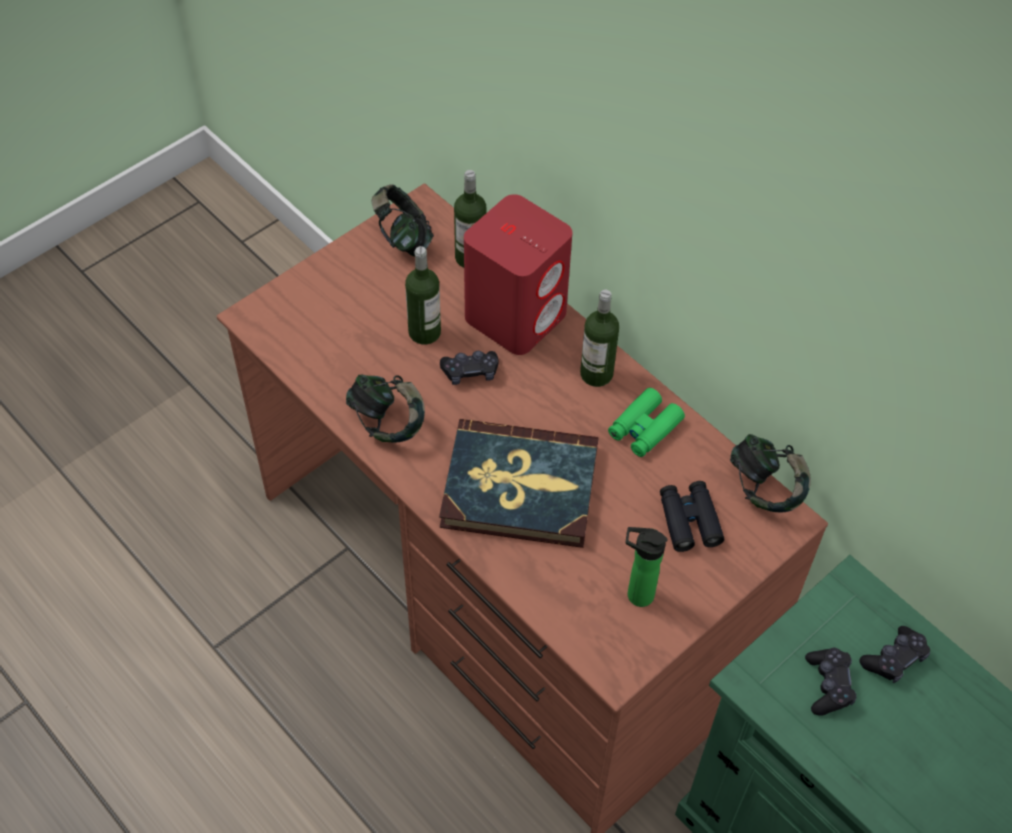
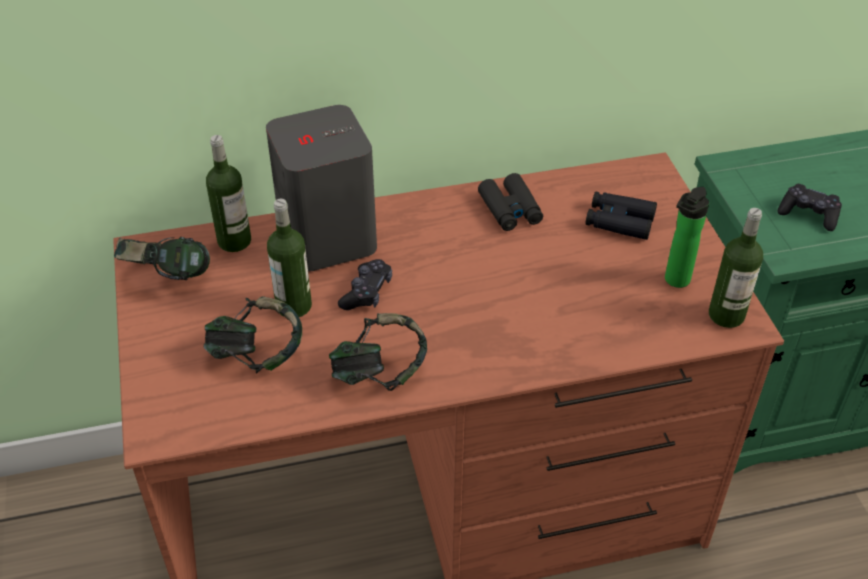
camera: 60 degrees left, 10 degrees down
book [439,419,599,548] -> none
red speaker [464,194,573,355] -> grey speaker [266,105,377,272]
bottle [580,290,619,387] -> bottle moved to [709,208,763,328]
green binoculars [608,388,685,457] -> black binoculars [478,173,543,231]
headphones [730,434,811,513] -> headphones moved to [204,296,302,373]
black game controller [859,626,930,683] -> none

